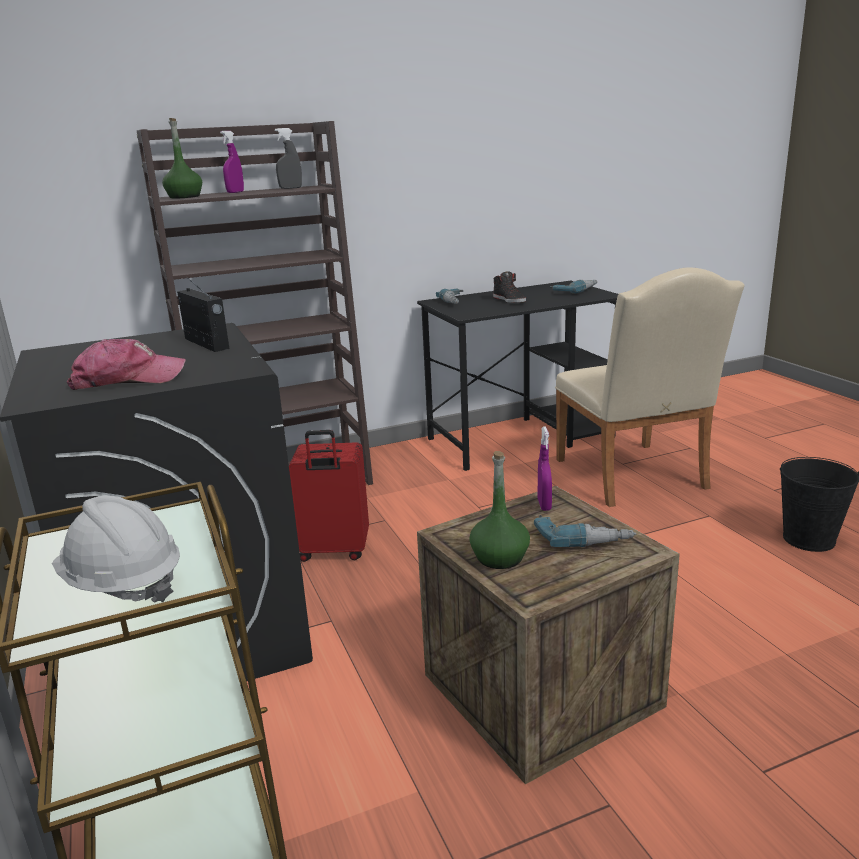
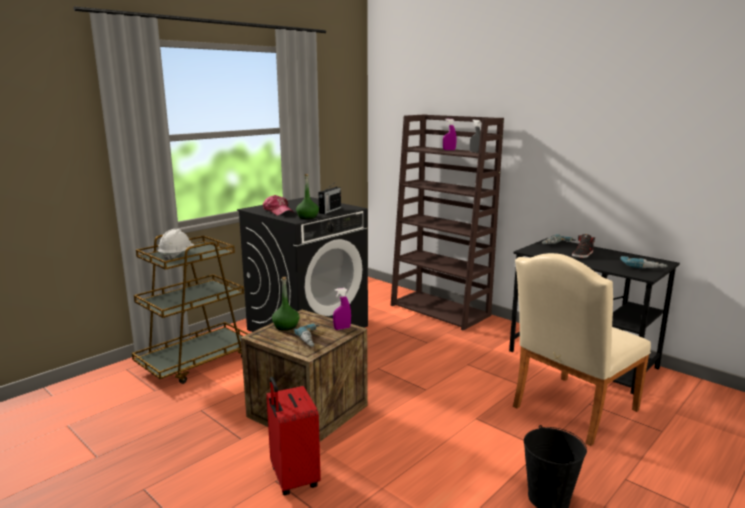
camera: 65 degrees right, 5 degrees down
green bottle [162,118,202,199] -> green bottle moved to [296,174,319,219]
red suitcase [289,430,369,562] -> red suitcase moved to [266,377,321,495]

